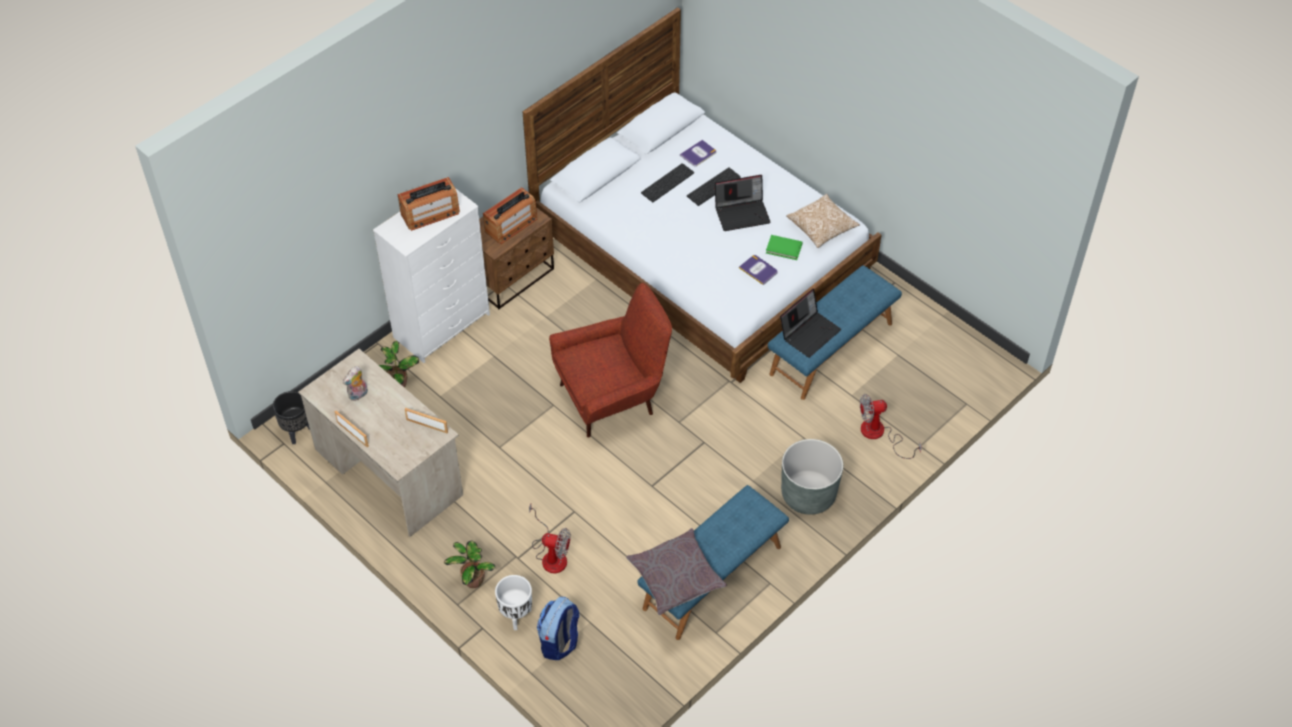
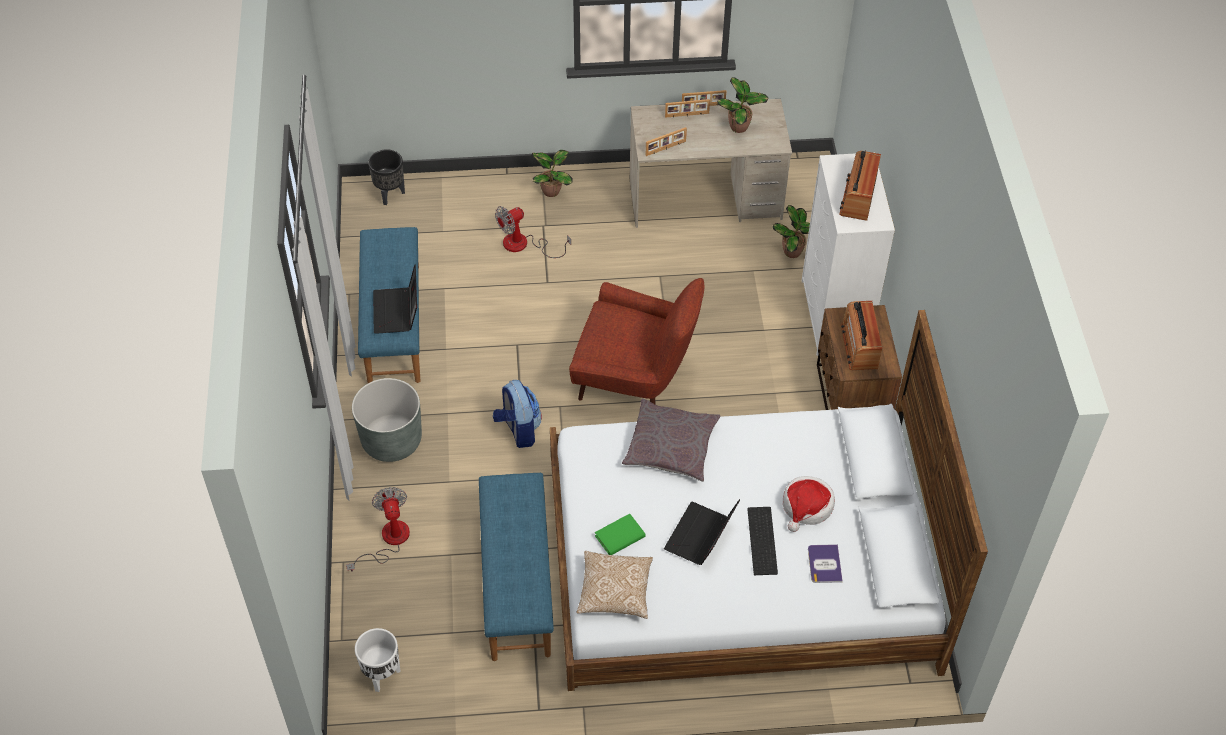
camera: 130 degrees right, 0 degrees up
black planter [273,391,310,444] -> black planter moved to [368,149,405,205]
plush toy [343,366,368,401] -> potted plant [717,77,768,133]
white planter [495,575,532,630] -> white planter moved to [355,628,401,692]
backpack [537,597,580,660] -> backpack moved to [493,380,542,448]
red armchair [549,283,672,438] -> red armchair turned 90 degrees counterclockwise [569,278,704,404]
grey pillow [626,528,727,615] -> grey pillow moved to [622,399,721,482]
keyboard [641,163,694,202] -> hat [783,476,835,532]
book [739,255,778,285] -> none
laptop [780,289,841,358] -> laptop moved to [373,265,417,334]
fan [860,394,922,459] -> fan turned 45 degrees counterclockwise [346,487,410,572]
none -> picture frame [665,99,710,118]

